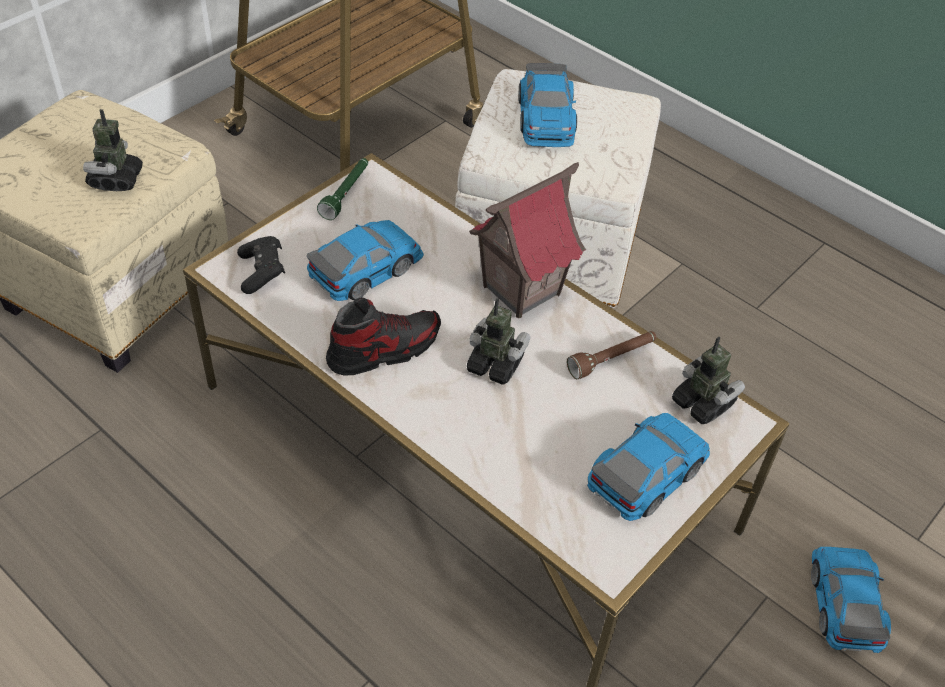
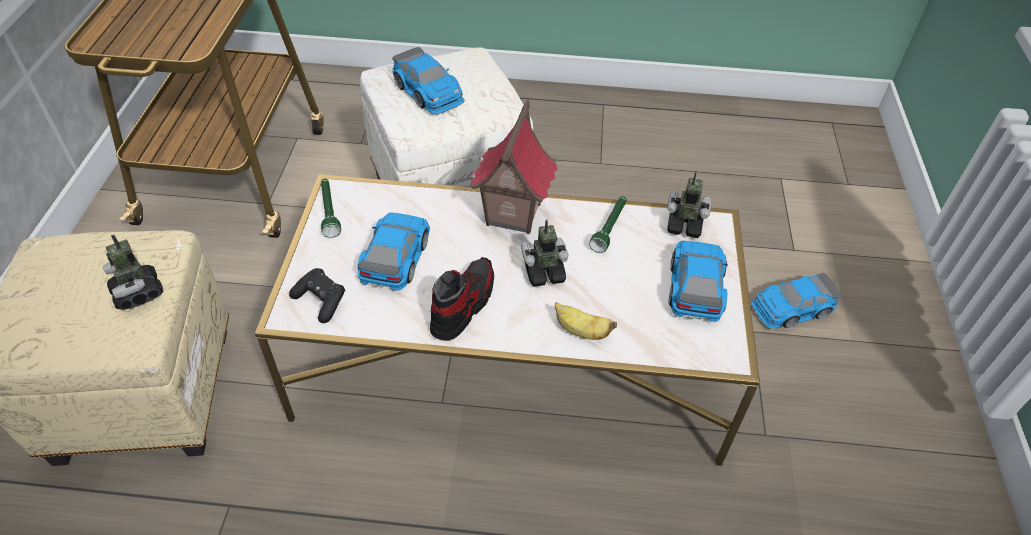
camera: 35 degrees left, 0 degrees up
brown flashlight [567,331,656,379] -> green flashlight [589,196,627,253]
toy car [811,547,891,653] -> toy car turned 75 degrees counterclockwise [751,273,841,329]
none -> banana [555,302,617,340]

